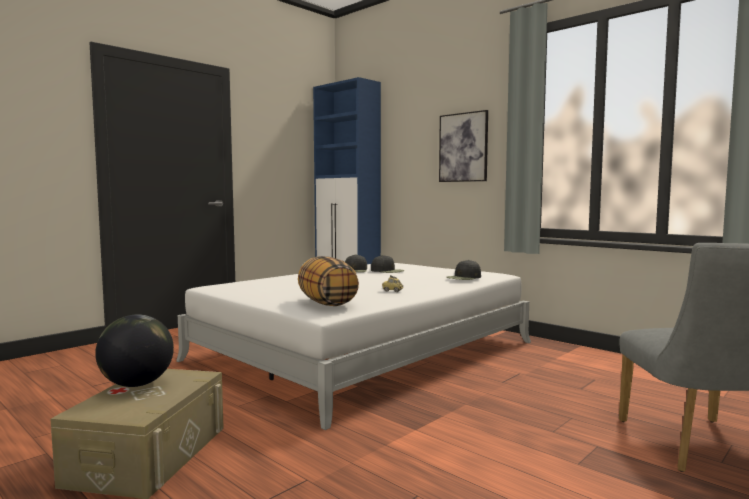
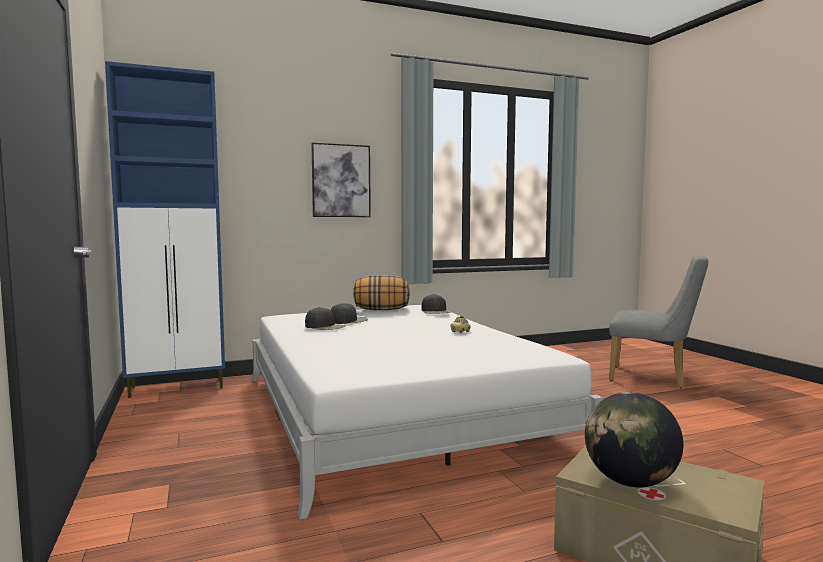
camera: 65 degrees left, 0 degrees up
pillow [298,256,359,306] -> pillow moved to [353,275,410,310]

